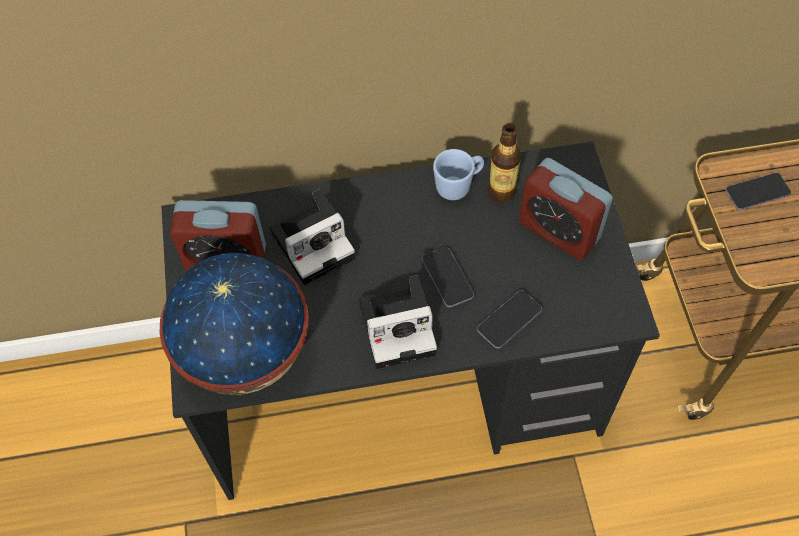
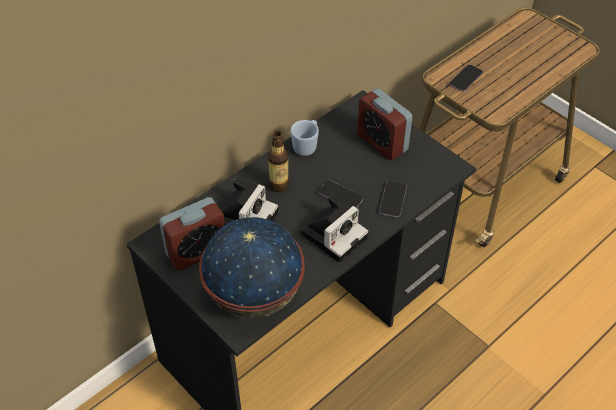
camera: 35 degrees left, 10 degrees down
bottle [488,123,521,203] -> bottle moved to [268,131,289,192]
alarm clock [519,158,613,260] -> alarm clock turned 45 degrees clockwise [357,88,412,160]

